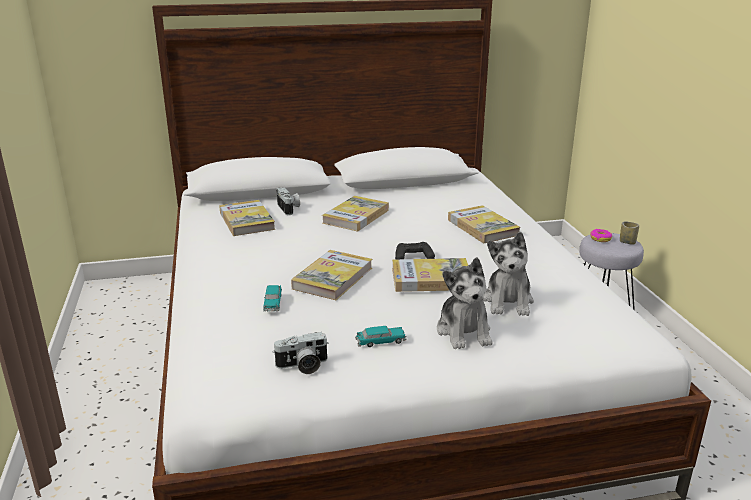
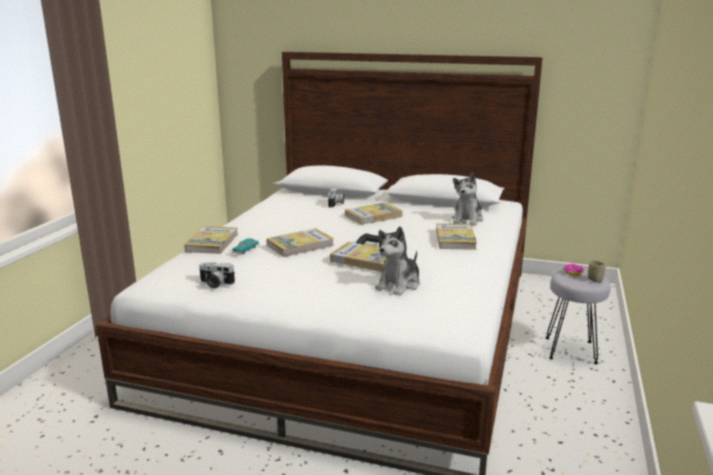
camera: 30 degrees right, 5 degrees down
book [219,200,275,236] -> book moved to [184,226,238,254]
toy car [355,326,407,347] -> none
plush toy [437,257,492,349] -> plush toy moved to [452,173,483,226]

